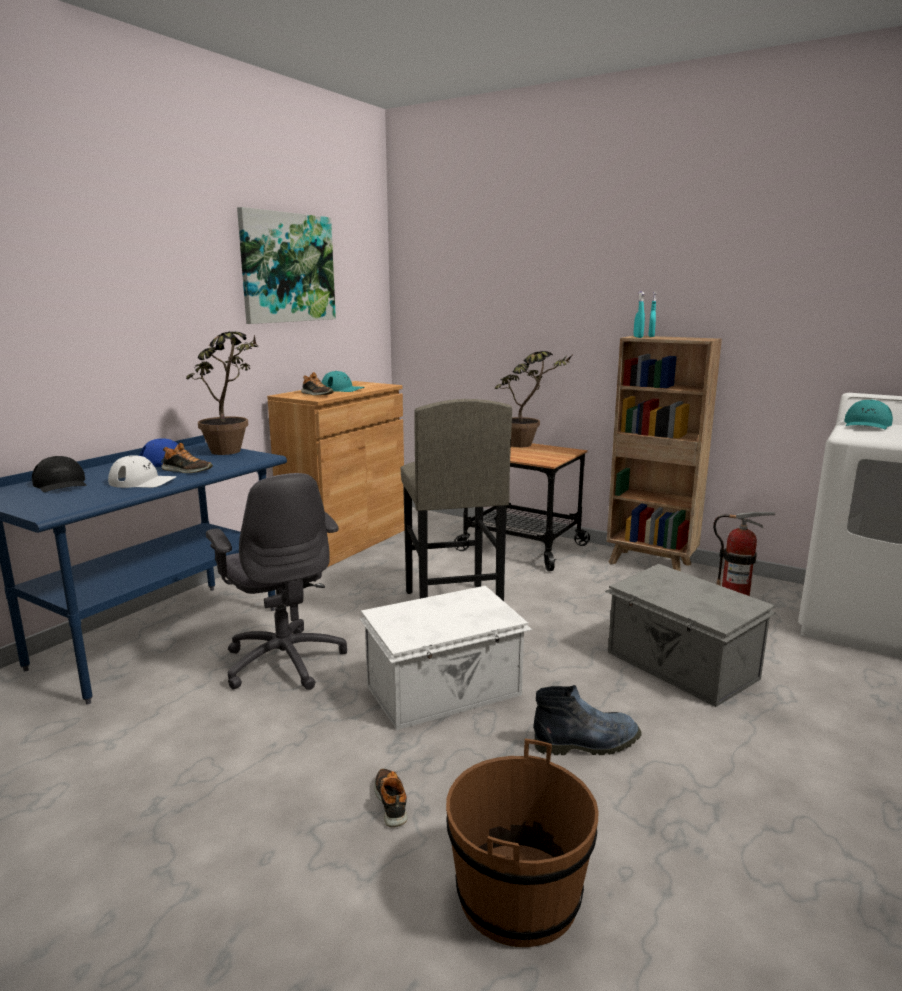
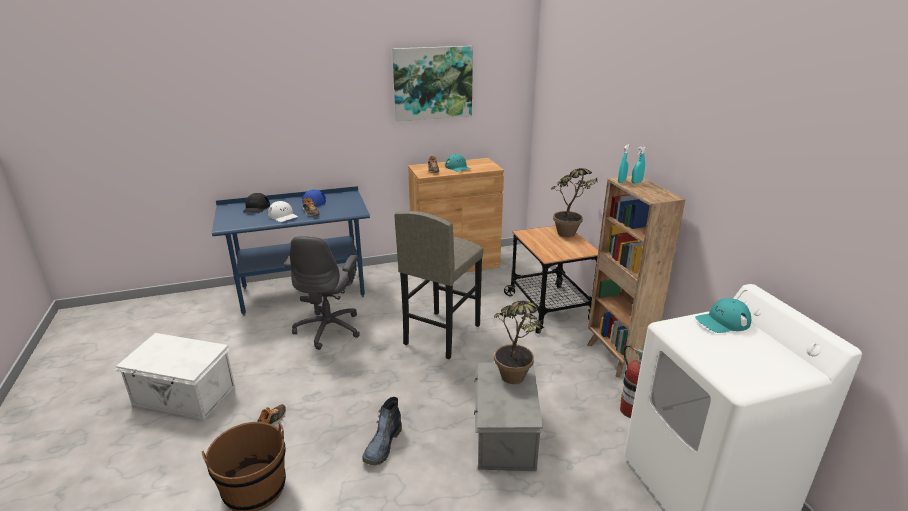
camera: 40 degrees right, 10 degrees up
potted plant [186,332,259,455] -> potted plant moved to [494,301,542,384]
white storage box [359,586,532,730] -> white storage box moved to [114,333,235,420]
boot [533,685,642,755] -> boot turned 75 degrees clockwise [362,397,402,466]

